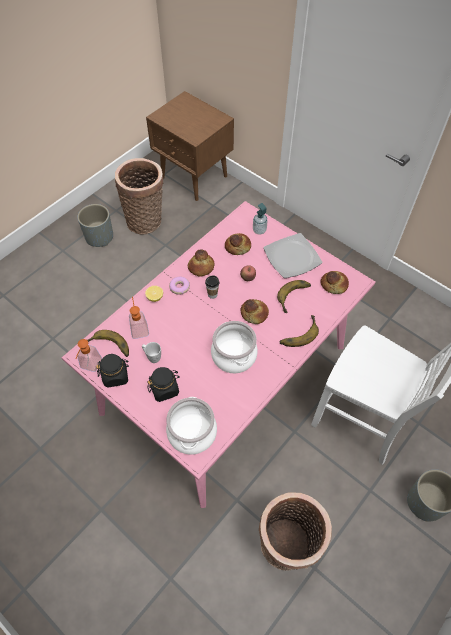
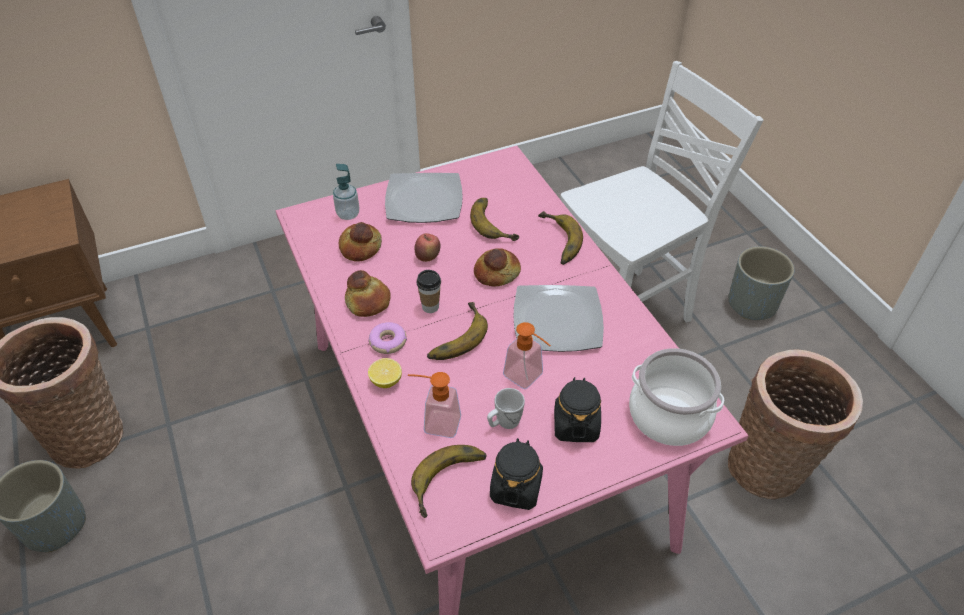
camera: 65 degrees left, 10 degrees down
soap dispenser [75,339,102,372] -> soap dispenser moved to [503,322,551,389]
cooking pot [211,321,258,373] -> plate [514,285,604,352]
bread [320,271,349,294] -> none
none -> banana [427,302,488,360]

